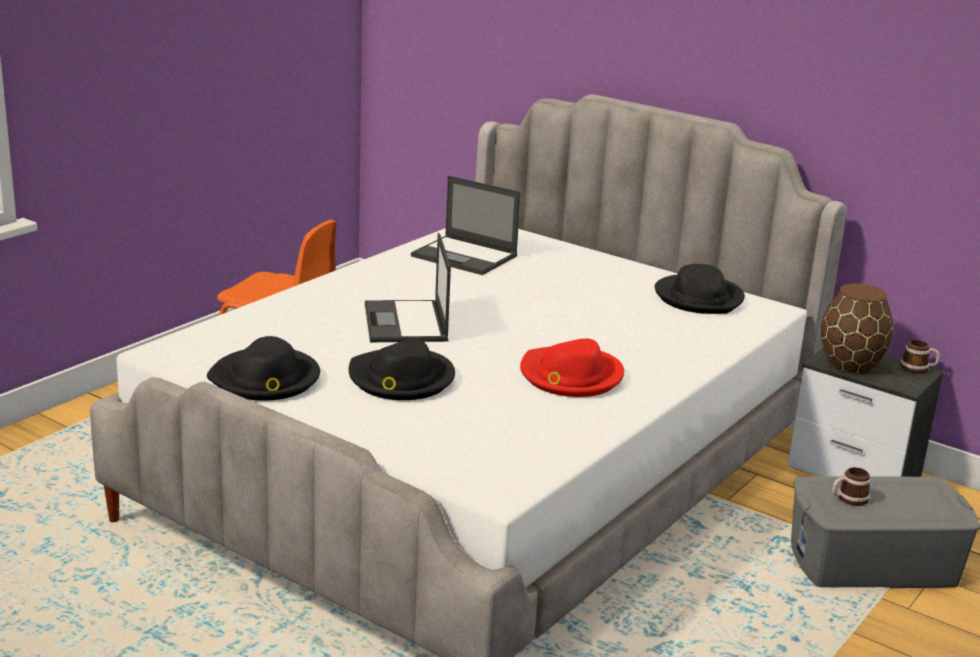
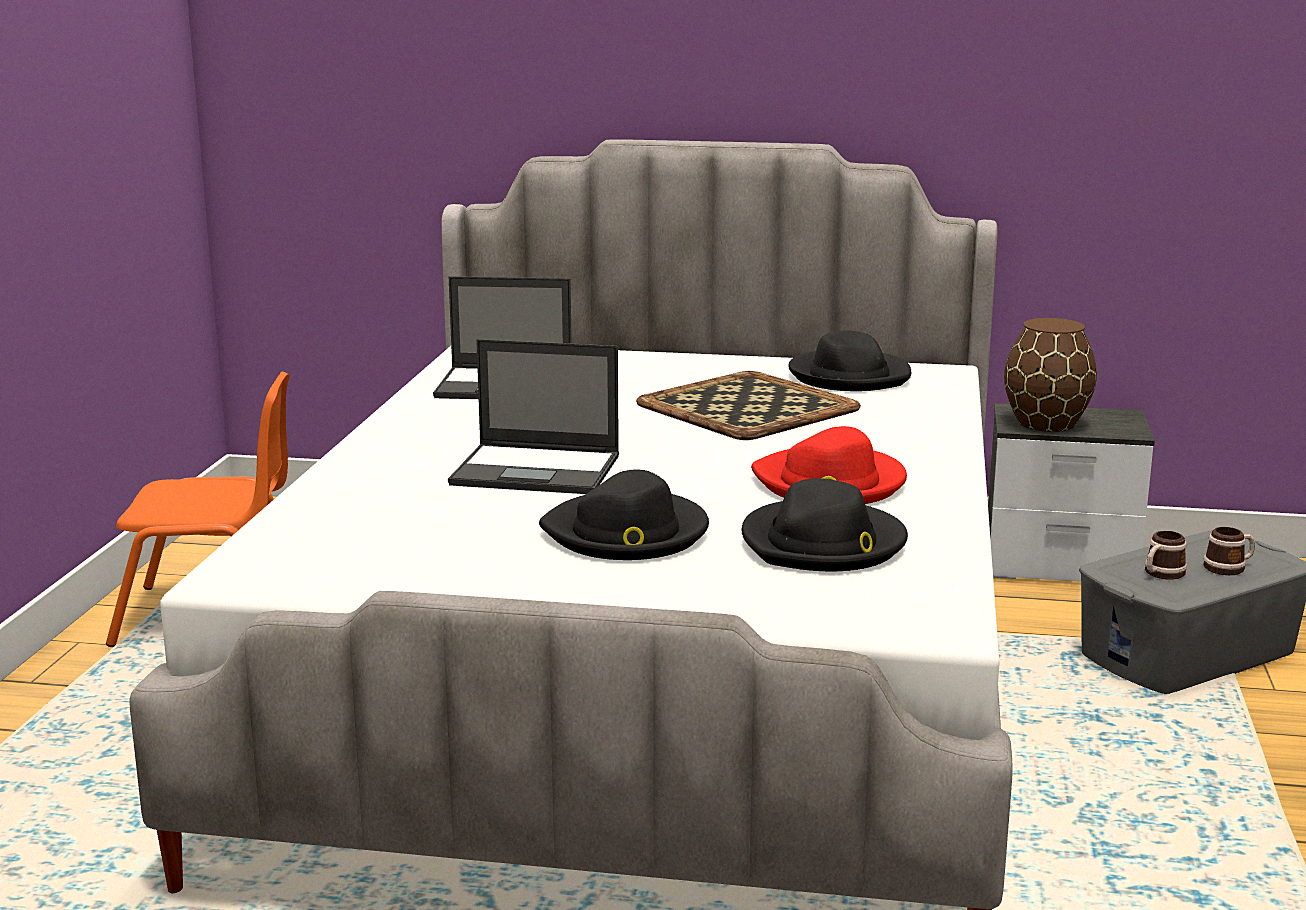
camera: 25 degrees left, 5 degrees down
black hat [207,336,320,401] -> black hat moved to [741,478,908,571]
laptop [365,233,451,342] -> laptop turned 45 degrees counterclockwise [448,339,619,494]
mug [900,340,940,374] -> mug moved to [1203,527,1255,575]
none -> tray [636,371,861,440]

